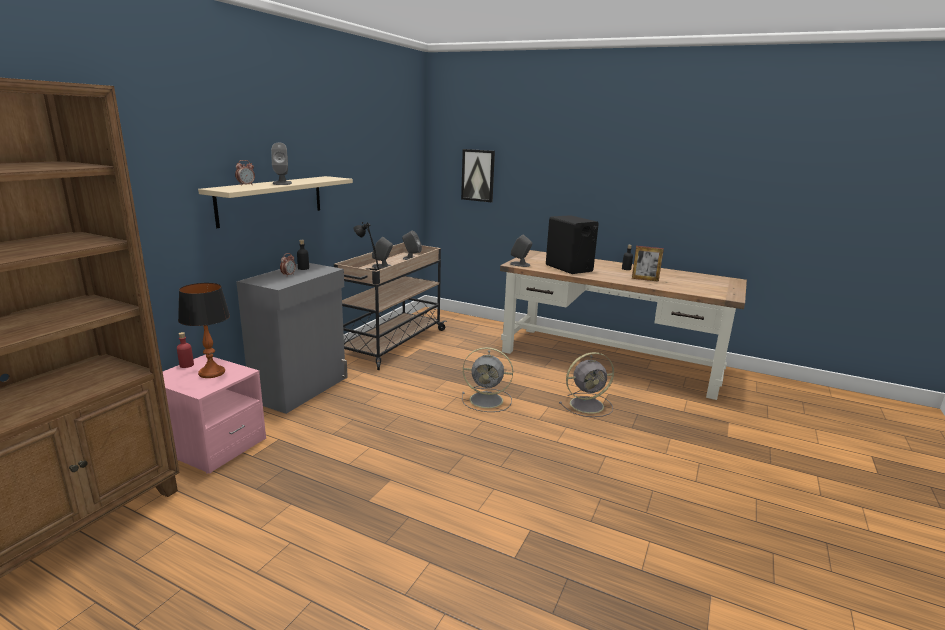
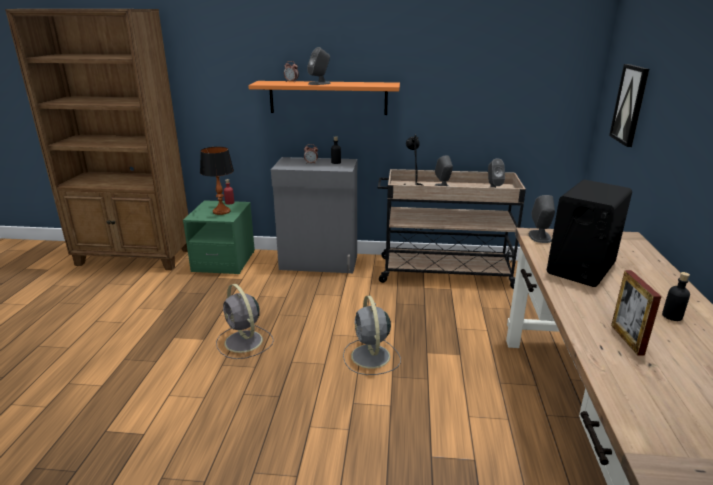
camera: 70 degrees right, 5 degrees up
pink nightstand [163,355,266,474] -> green nightstand [183,200,255,274]
beige shelf [198,176,353,228] -> orange shelf [248,81,400,115]
grey fan [559,352,614,417] -> grey fan moved to [216,284,274,359]

